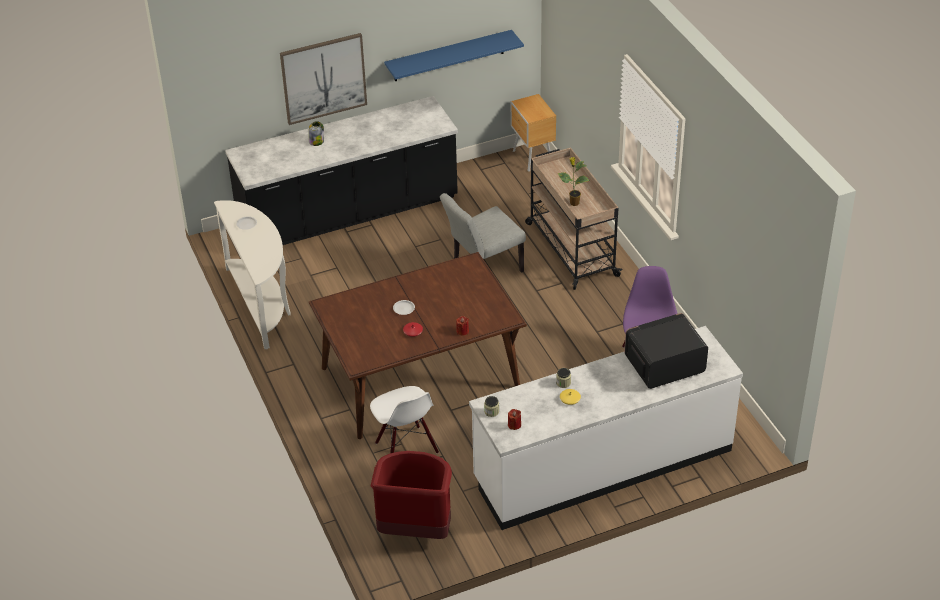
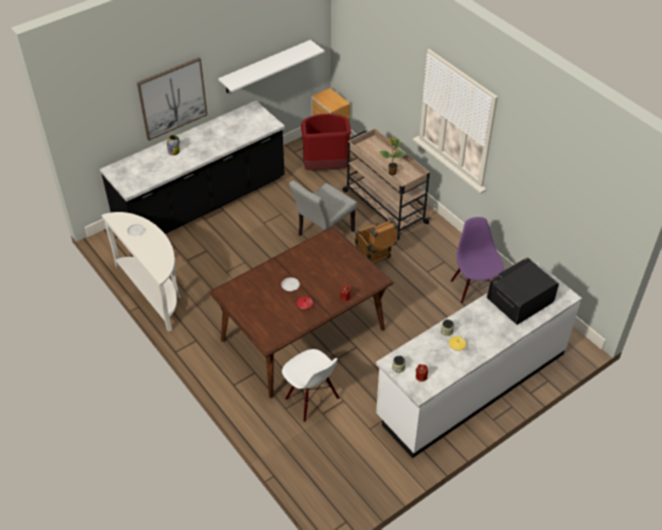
camera: 15 degrees left, 5 degrees up
red trash can [371,451,452,539] -> red trash can moved to [301,114,351,170]
blue shelf [384,30,524,81] -> white shelf [218,40,325,93]
none -> crate [355,219,398,263]

